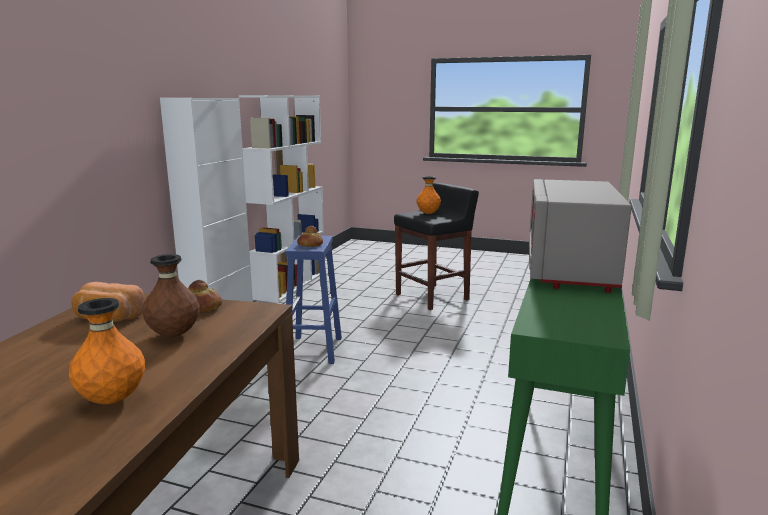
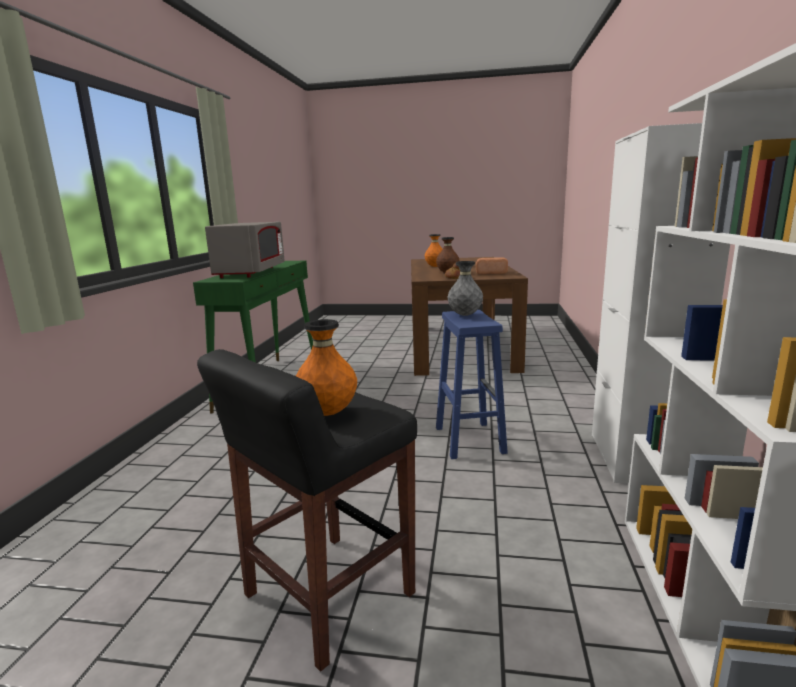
camera: 170 degrees right, 0 degrees up
bread [297,226,323,247] -> grey vase [448,261,483,316]

